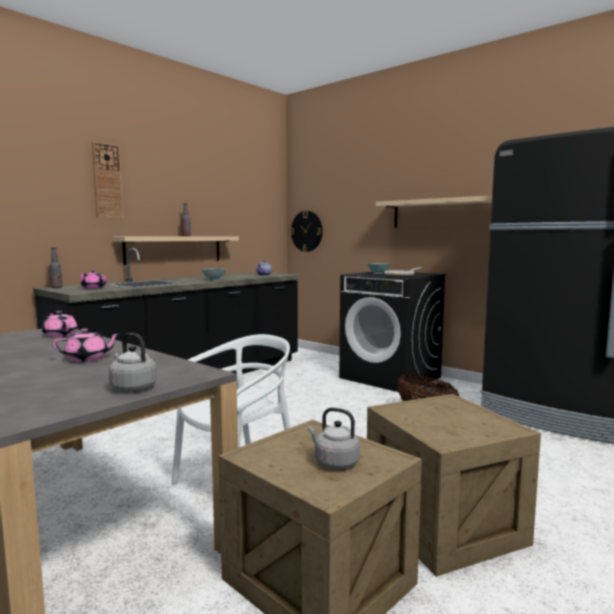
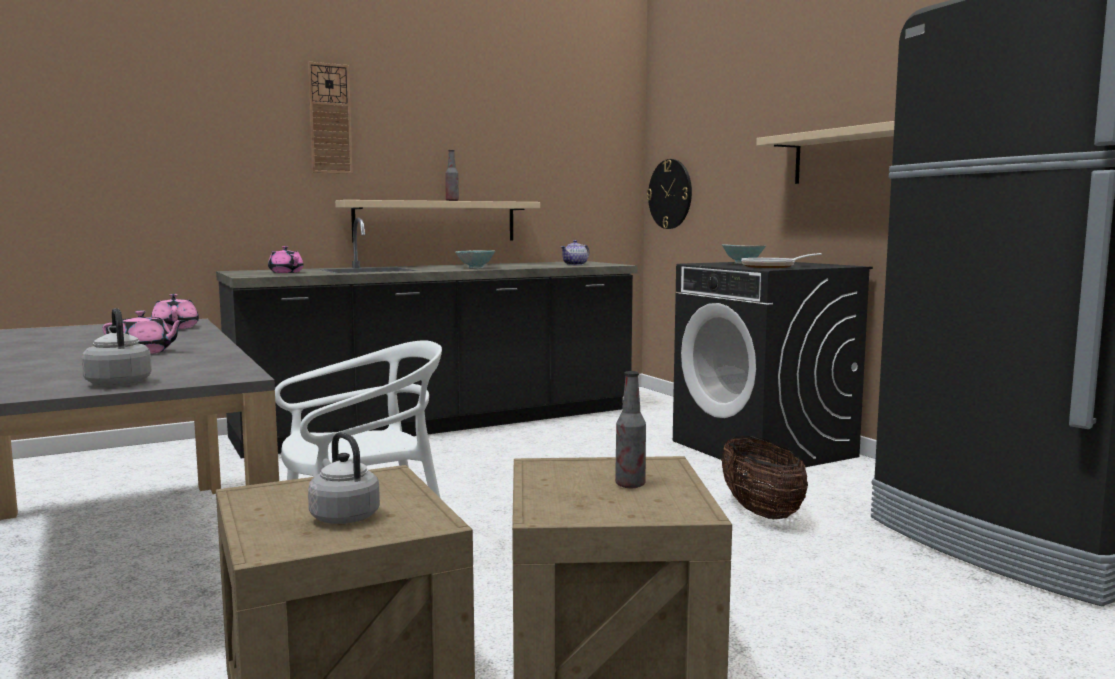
camera: 20 degrees right, 0 degrees up
bottle [49,248,62,288] -> bottle moved to [615,371,646,488]

